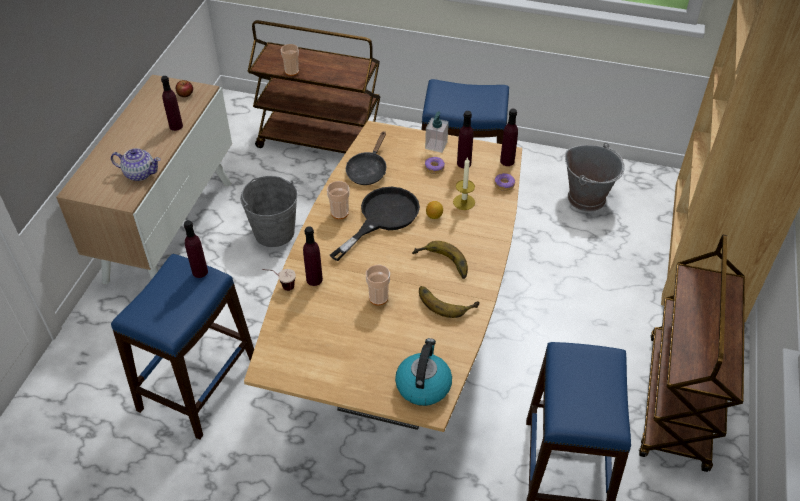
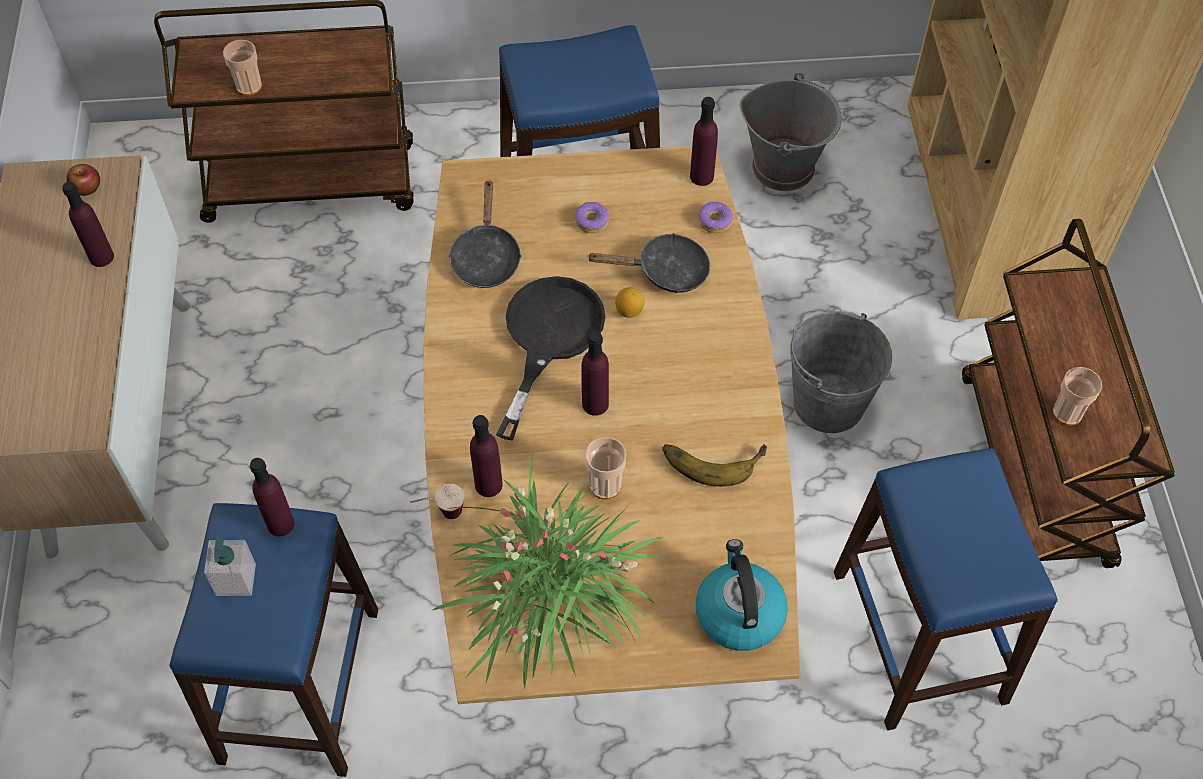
camera: 20 degrees left, 10 degrees up
teapot [111,148,161,181] -> none
grey bucket [240,176,298,247] -> grey bucket moved to [790,311,892,433]
cup [327,181,350,219] -> cup moved to [1053,367,1102,426]
banana [412,241,468,279] -> none
soap dispenser [425,111,449,153] -> soap dispenser moved to [204,536,256,596]
candle [453,157,475,210] -> black frying pan [587,233,710,293]
purple bottle [457,111,473,168] -> purple bottle moved to [581,331,609,416]
none -> potted plant [433,448,663,689]

